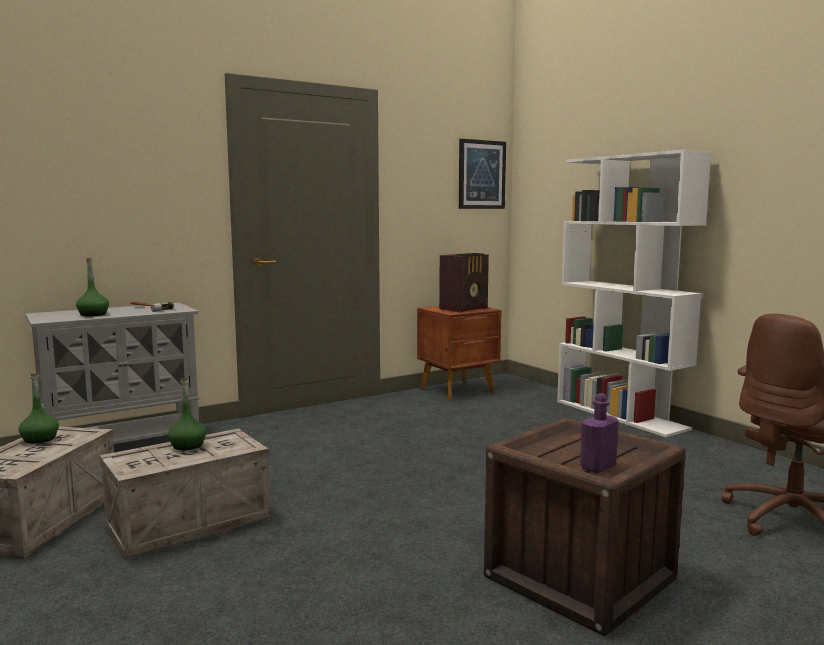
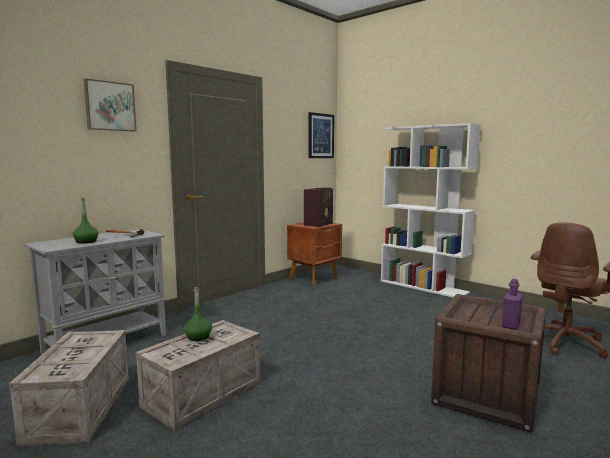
camera: 15 degrees left, 0 degrees up
green bottle [18,373,59,444] -> none
none -> picture [84,78,137,131]

